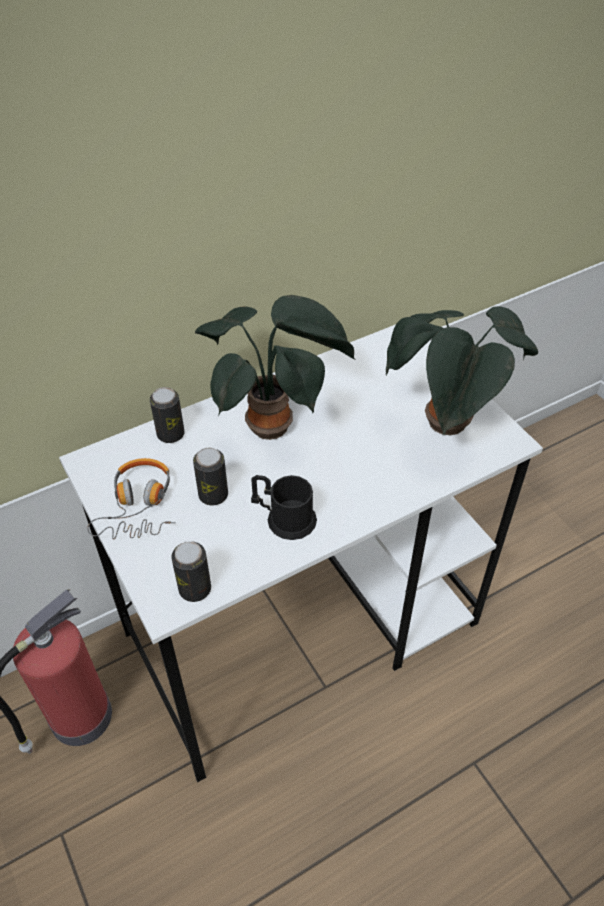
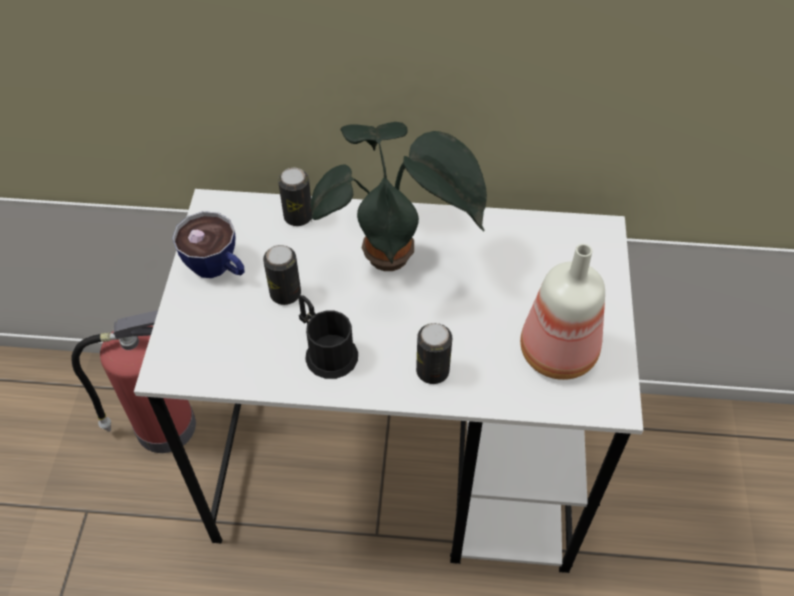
camera: 35 degrees right, 5 degrees up
headphones [87,458,176,539] -> cup [172,211,244,278]
can [172,541,211,602] -> can moved to [416,323,452,384]
potted plant [386,306,538,435] -> bottle [520,244,605,380]

